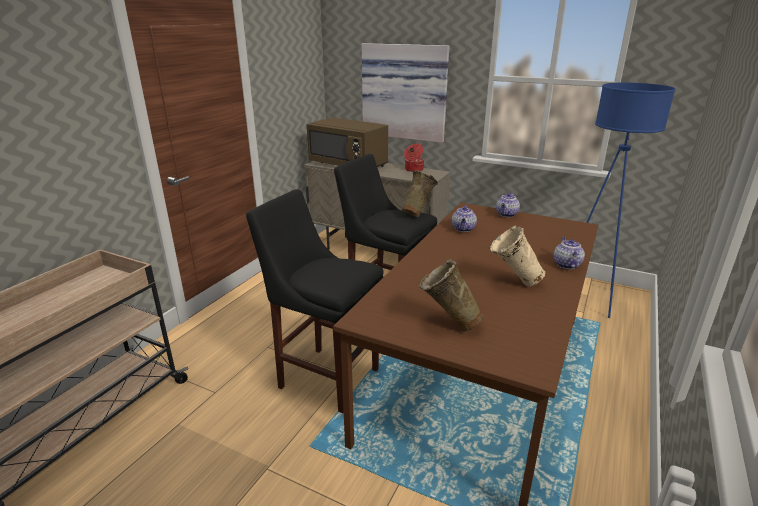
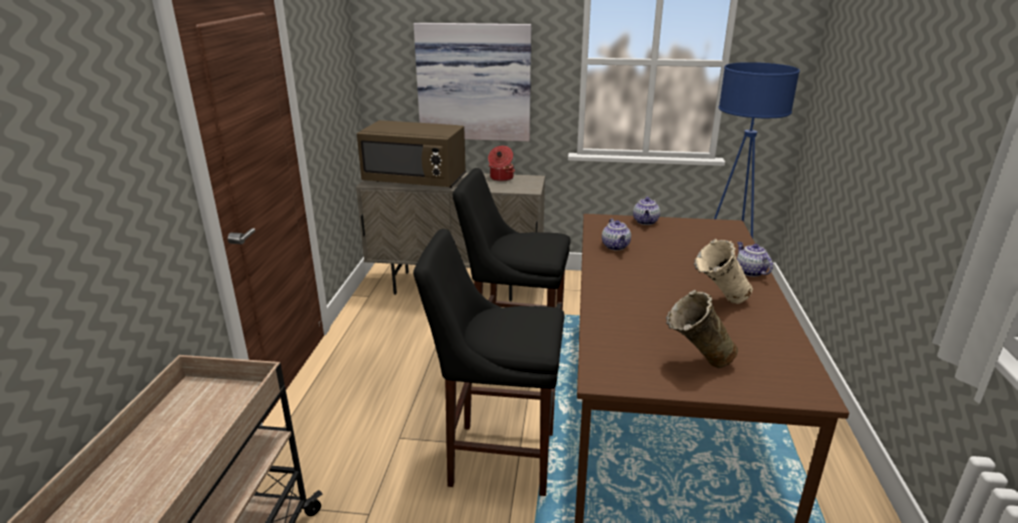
camera: 20 degrees left, 0 degrees up
beige vase [402,170,438,217] -> none

